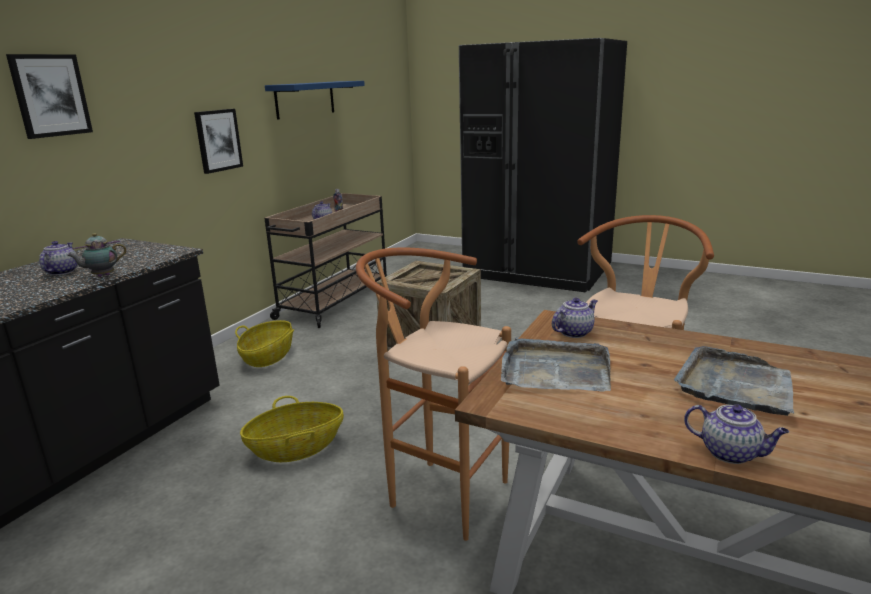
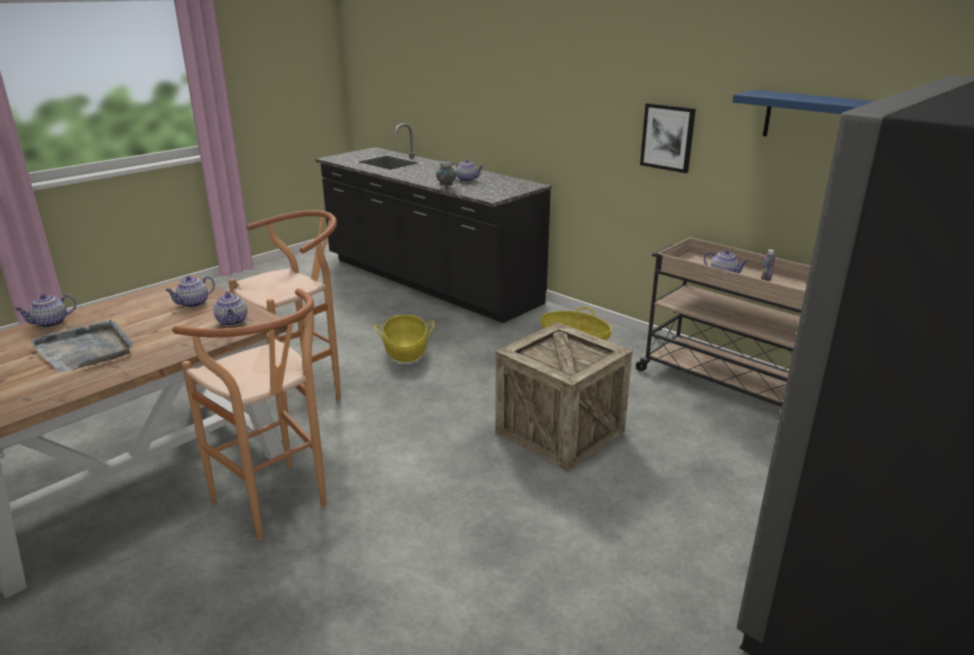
camera: 105 degrees right, 5 degrees up
picture [6,54,93,139] -> none
grey tray [501,337,611,392] -> teapot [165,276,215,307]

